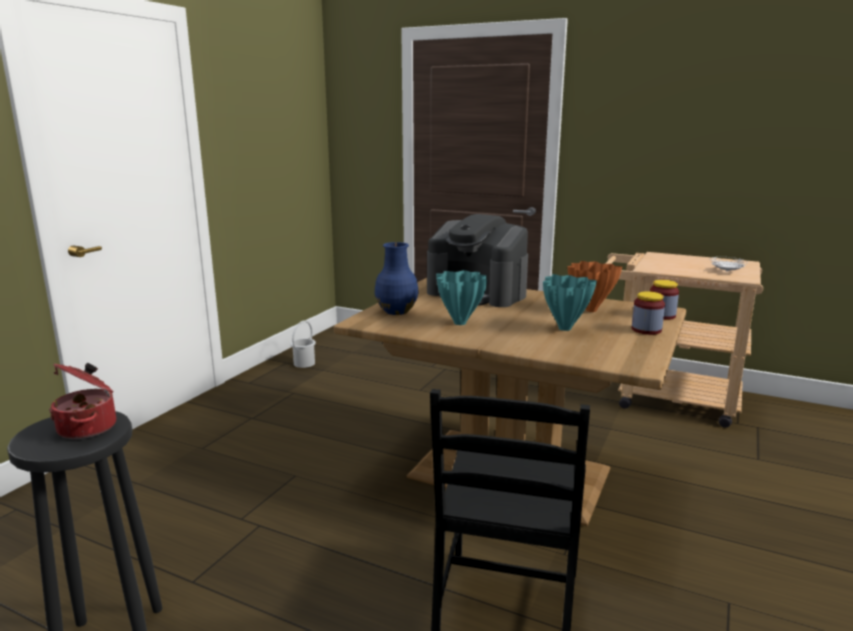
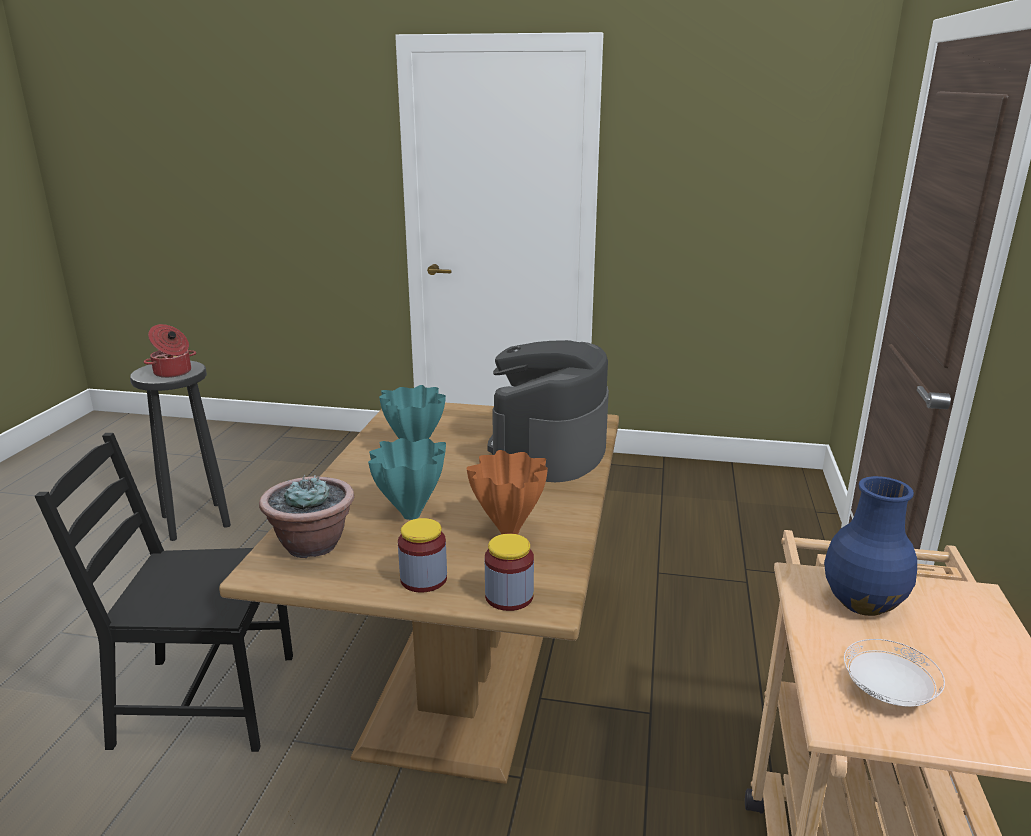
camera: 75 degrees right, 5 degrees up
white bucket [290,321,316,368] -> none
blue vase [375,242,419,315] -> blue vase moved to [824,476,917,616]
none -> potted plant [259,475,354,558]

